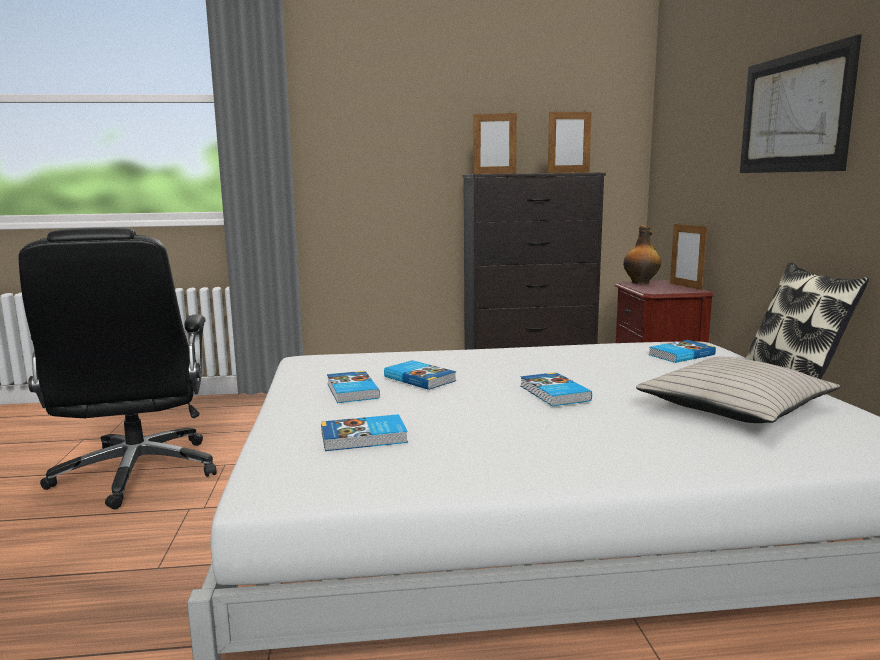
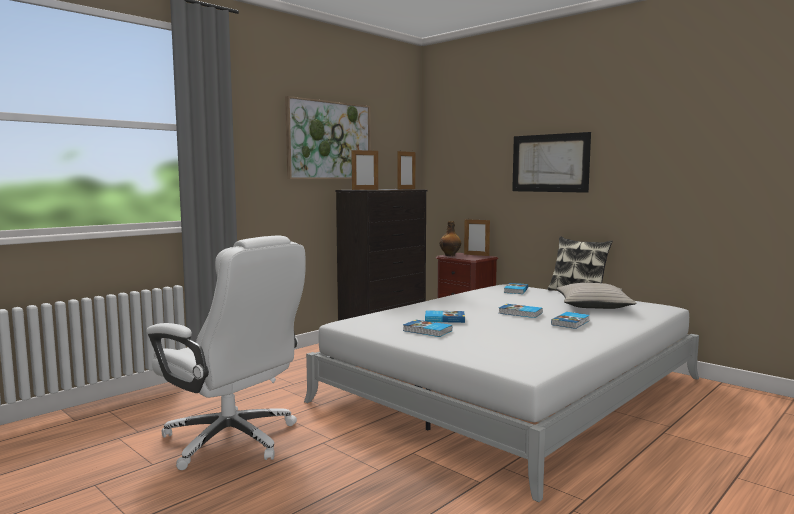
camera: 40 degrees left, 5 degrees down
black office chair [19,227,217,509] -> white office chair [146,236,306,470]
book [321,414,408,451] -> book moved to [551,312,590,329]
none -> picture [285,96,371,179]

